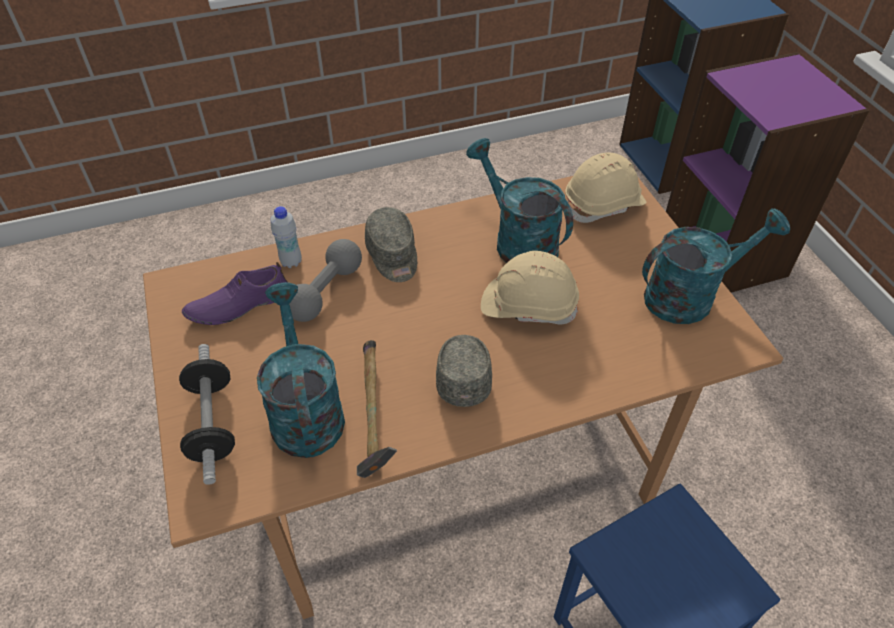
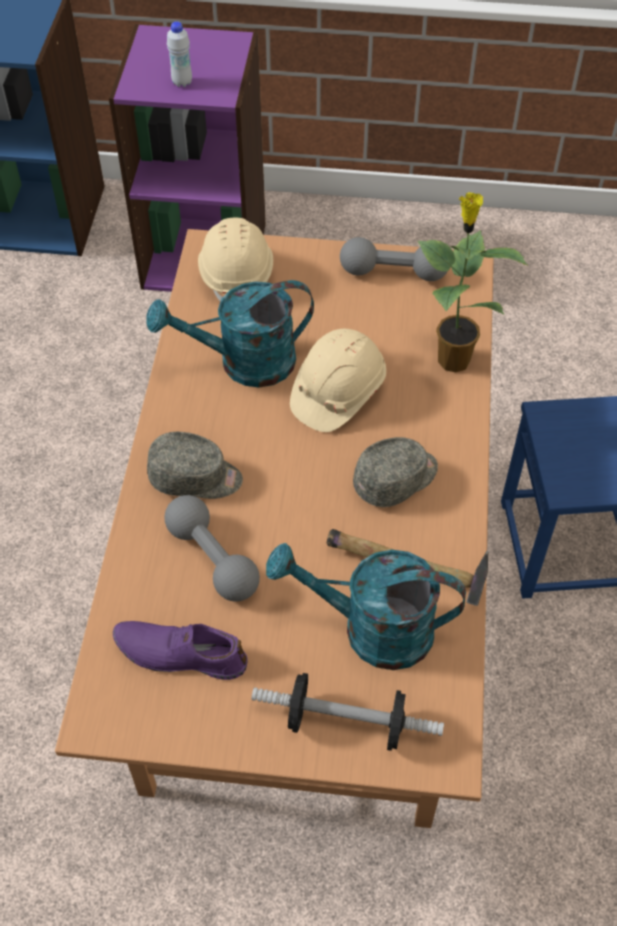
camera: 65 degrees left, 5 degrees up
purple shoe [182,262,288,325] -> purple shoe turned 105 degrees clockwise [113,621,247,680]
white bottle [271,206,302,268] -> white bottle moved to [167,21,192,87]
grey cap [436,335,492,407] -> grey cap turned 120 degrees clockwise [353,437,438,507]
turquoise watering can [642,208,790,324] -> grey dumbbell [340,237,448,281]
none -> potted plant [418,192,528,372]

